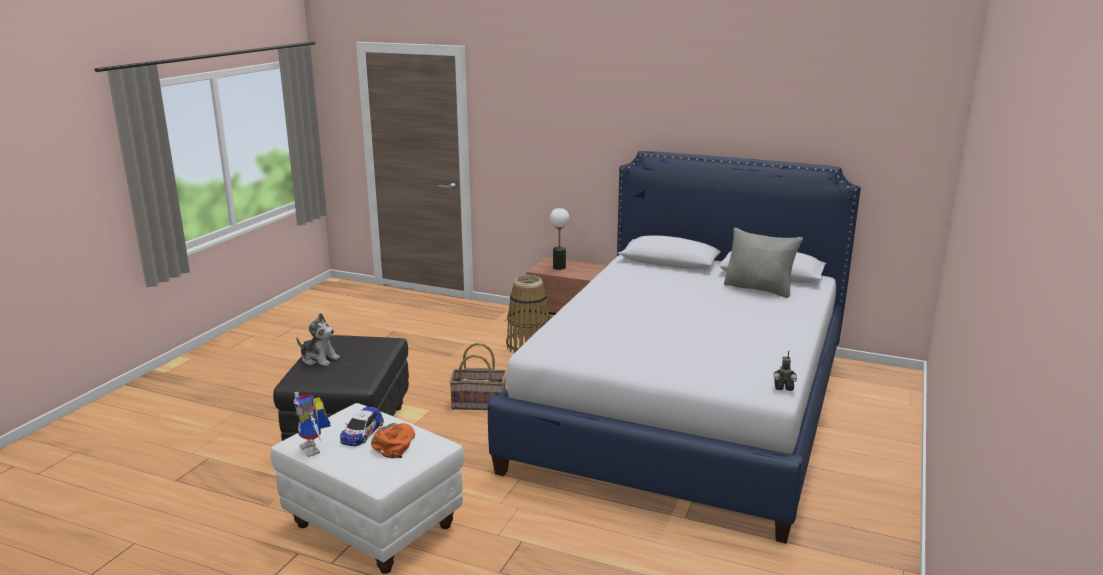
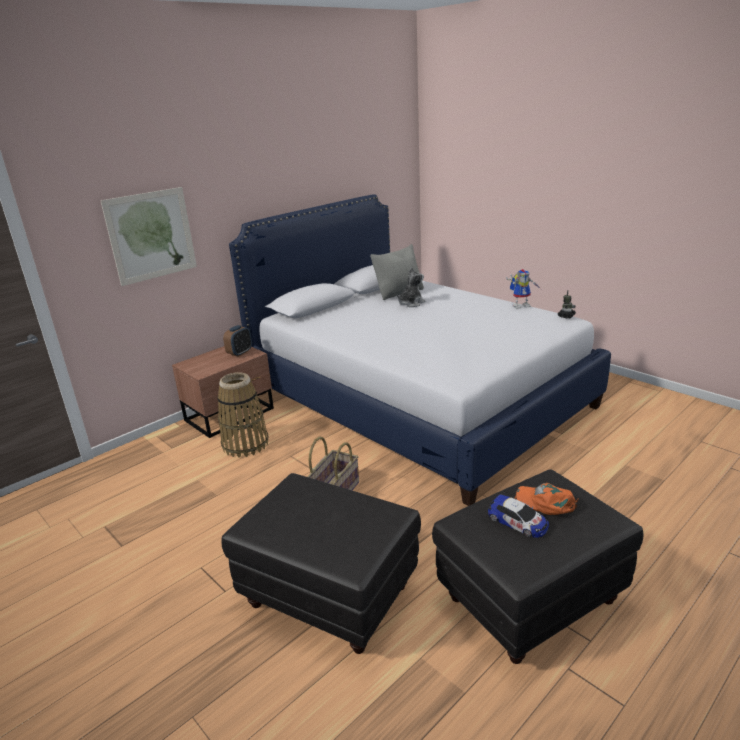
camera: 65 degrees left, 5 degrees up
white ottoman [271,403,464,574] -> black ottoman [432,469,643,664]
toy robot [293,392,331,457] -> toy robot moved to [506,269,541,309]
plush toy [297,313,340,366] -> plush toy moved to [397,267,426,307]
table lamp [550,208,570,270] -> none
none -> picture [101,187,197,286]
none -> alarm clock [223,325,252,357]

